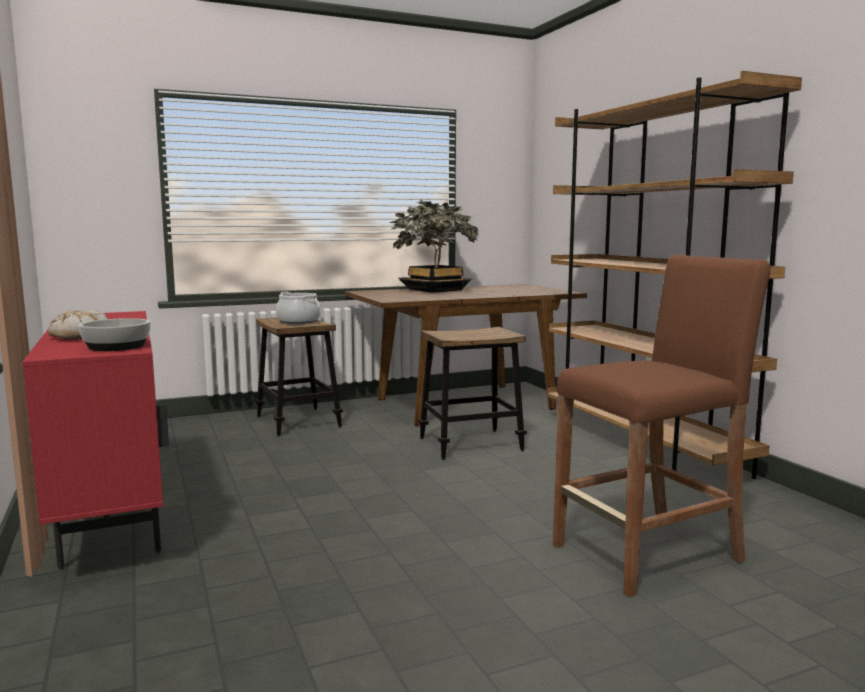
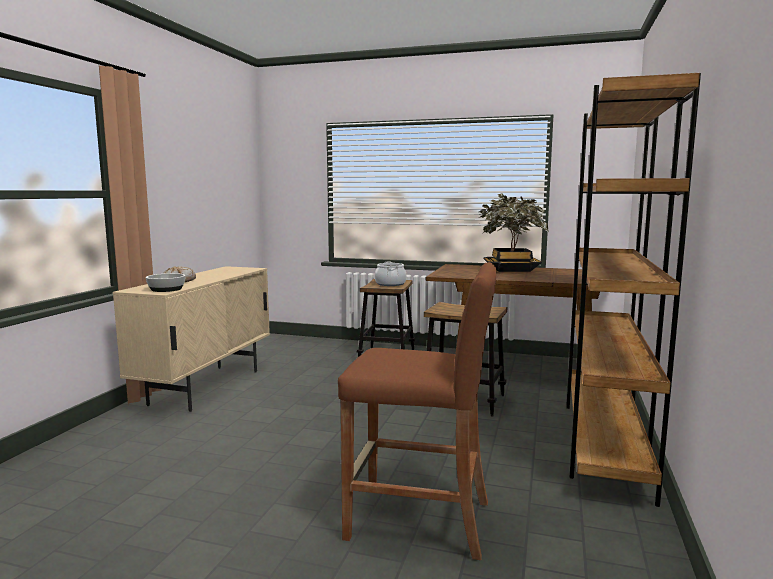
camera: 40 degrees right, 0 degrees up
red cabinet [23,311,169,570] -> beige cabinet [113,266,270,412]

